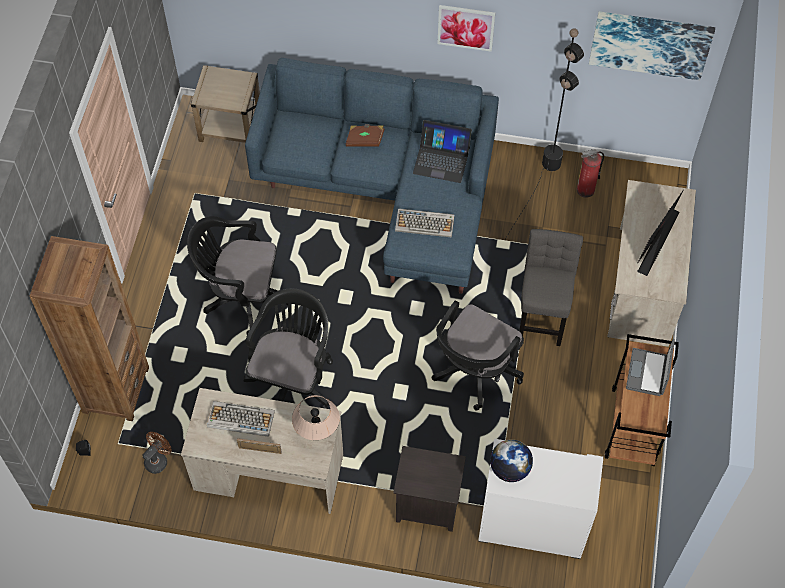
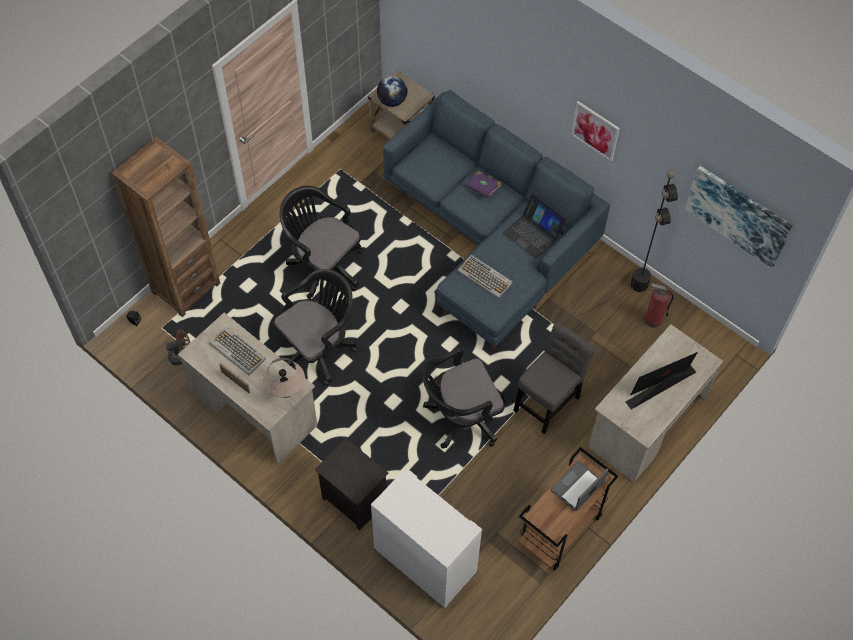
camera: 30 degrees right, 0 degrees up
brown book [346,124,385,147] -> purple book [465,171,502,198]
globe [490,439,533,482] -> globe moved to [377,76,408,107]

